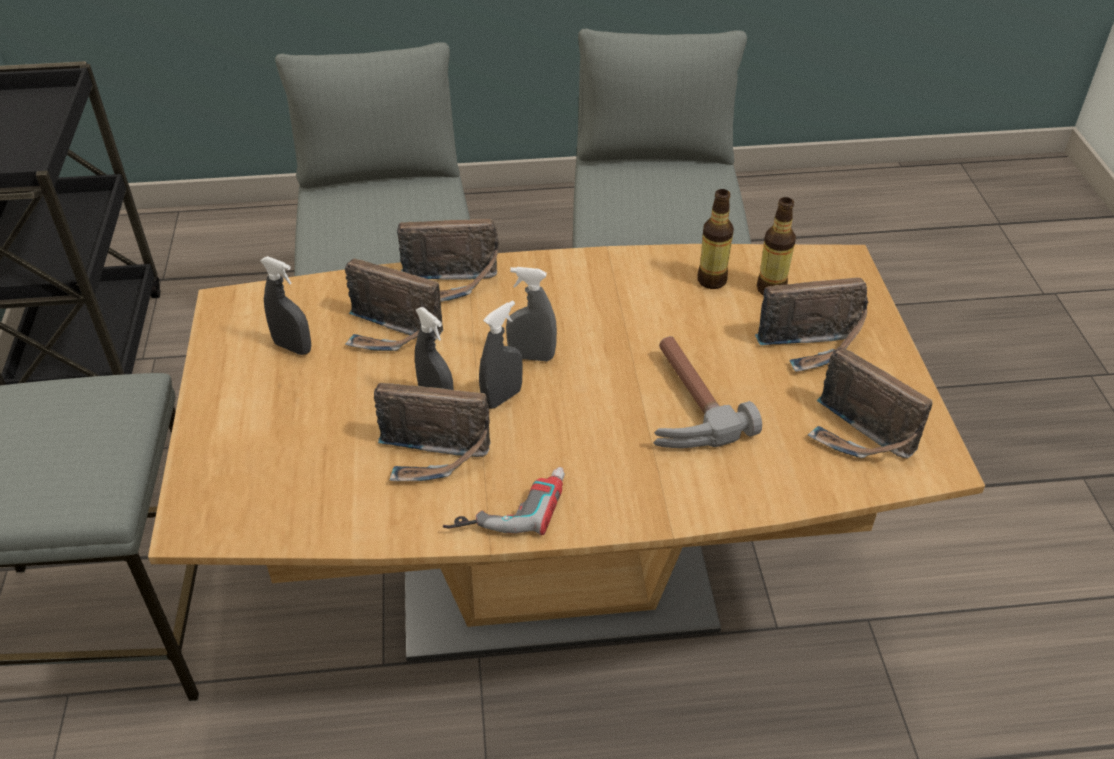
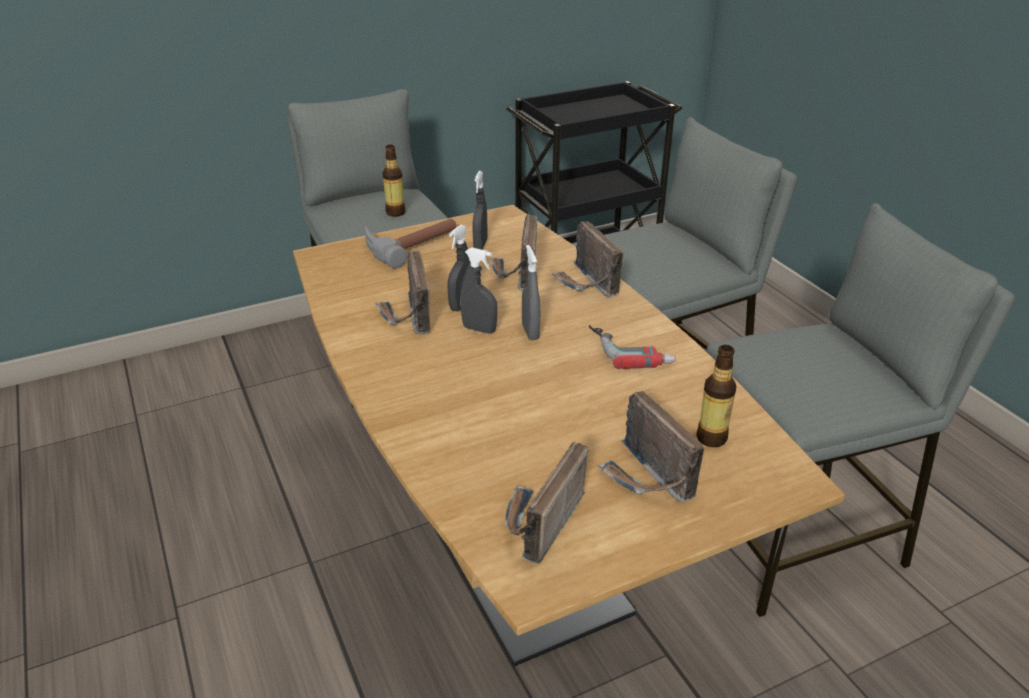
camera: 70 degrees right, 10 degrees down
power drill [443,467,565,535] -> power drill moved to [589,325,676,369]
hammer [653,336,762,448] -> hammer moved to [365,219,456,269]
bottle [698,189,734,289] -> bottle moved to [383,145,405,217]

